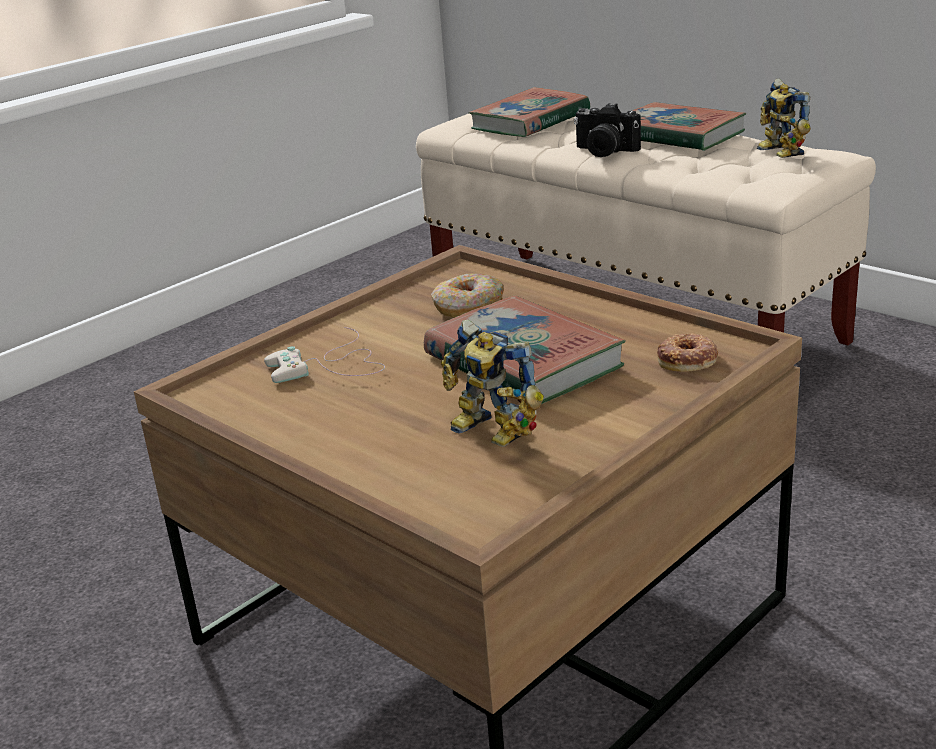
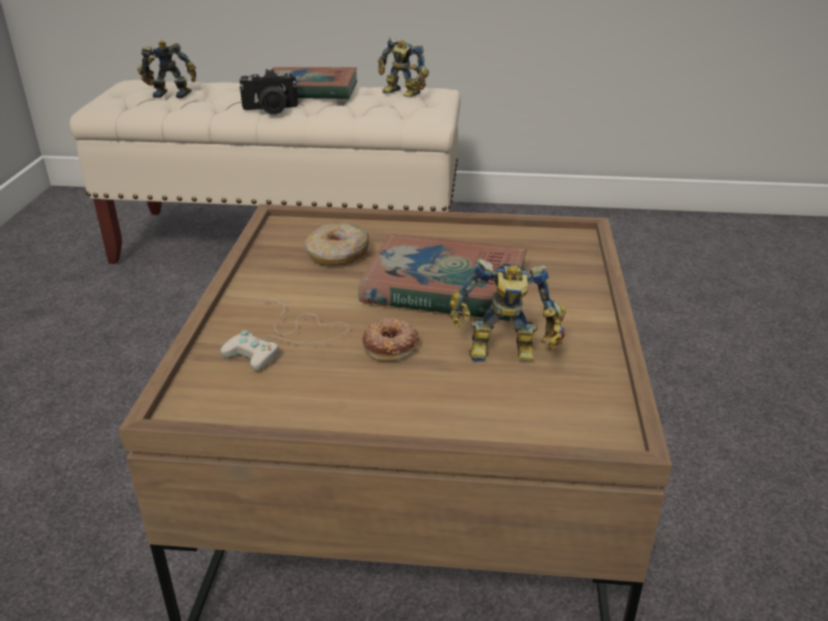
camera: 40 degrees left, 5 degrees up
book [469,87,590,137] -> toy robot [137,40,196,99]
donut [657,333,718,372] -> donut moved to [362,318,420,362]

